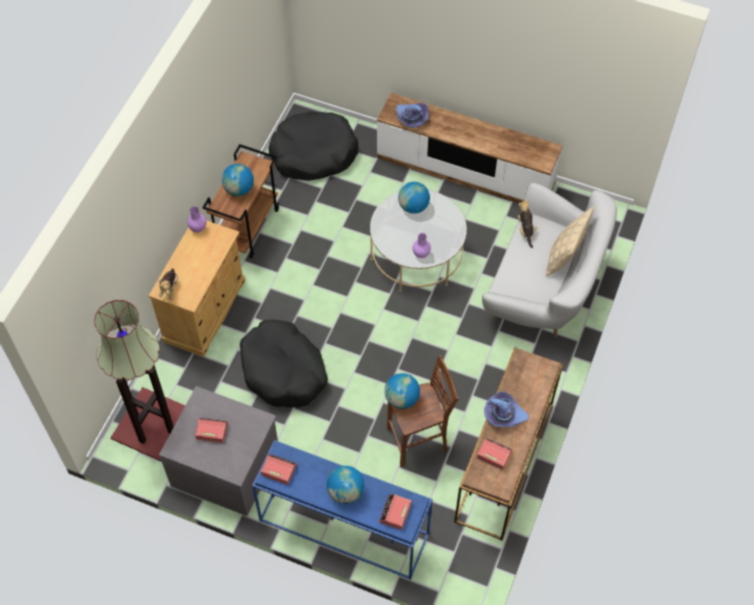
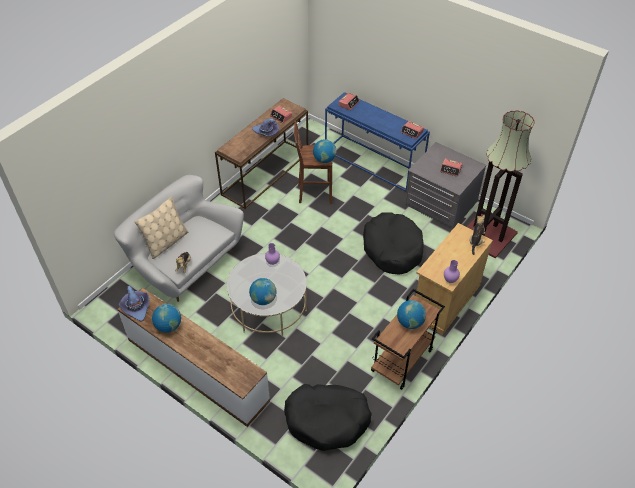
camera: 165 degrees left, 10 degrees down
globe [327,466,364,504] -> globe moved to [152,304,181,333]
purple hat [396,103,429,128] -> purple hat moved to [119,286,149,321]

